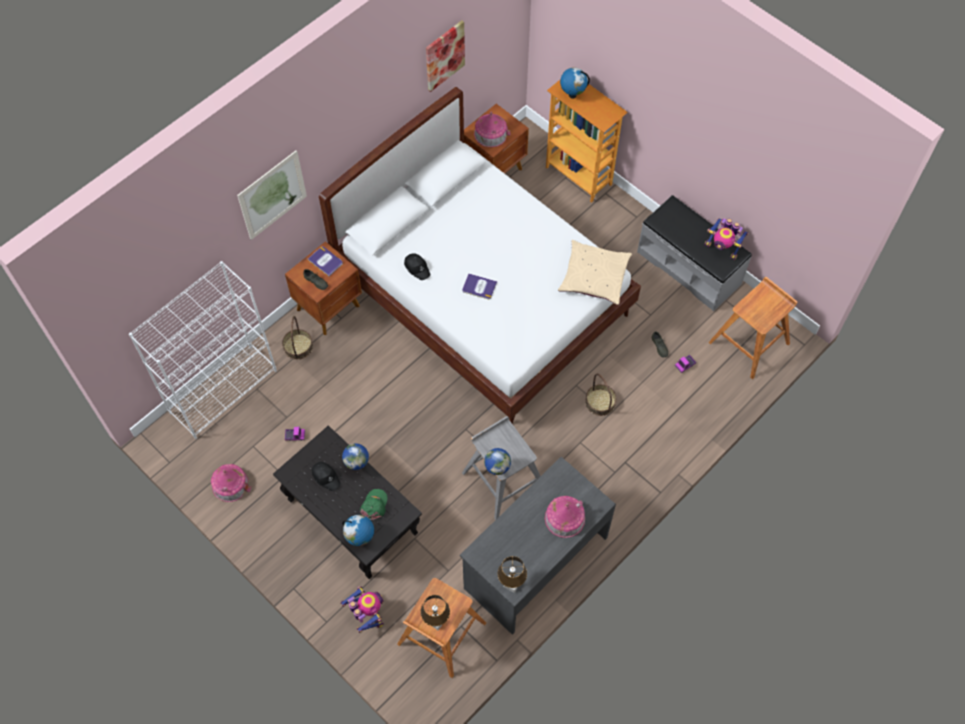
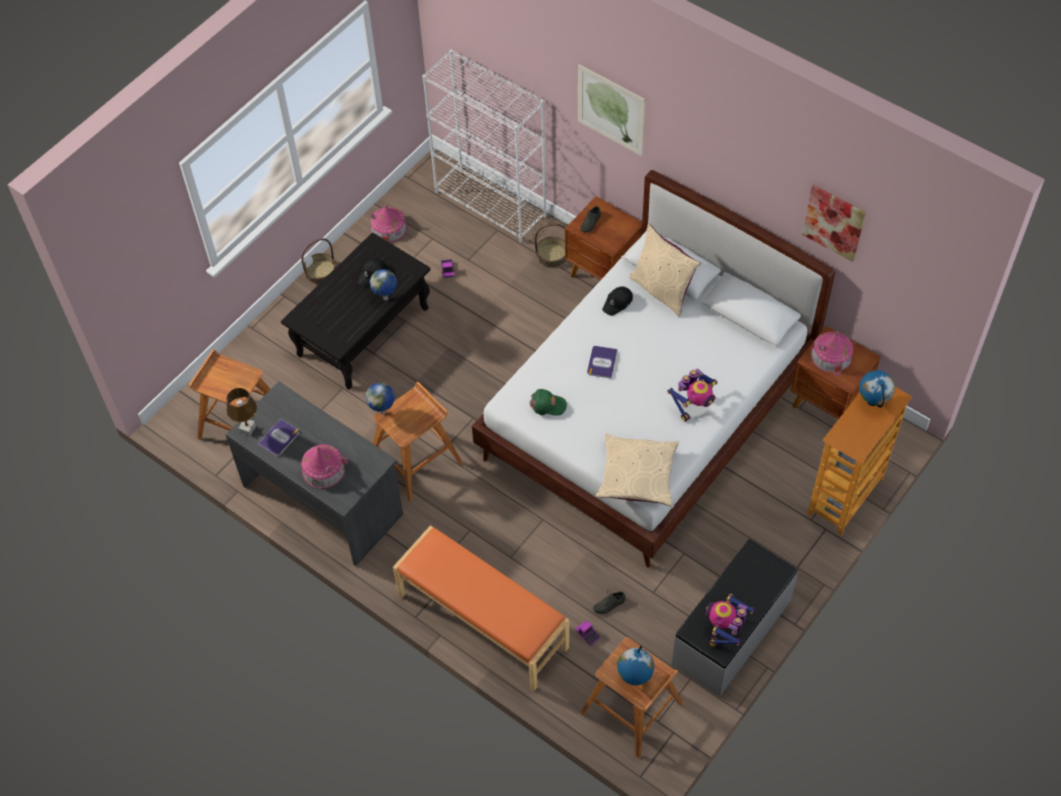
camera: 85 degrees right, 5 degrees down
book [308,246,343,276] -> book moved to [258,419,300,456]
toy robot [340,586,384,633] -> toy robot moved to [667,368,717,422]
globe [342,515,374,546] -> globe moved to [617,646,654,685]
green cap [360,489,388,520] -> green cap moved to [530,389,567,416]
brown table lamp [421,595,450,630] -> none
grey stool [462,416,540,520] -> brown stool [372,382,463,502]
basket [585,373,617,416] -> basket moved to [301,238,336,285]
none -> orange bench [393,525,569,691]
none -> beige pillow [629,224,701,317]

